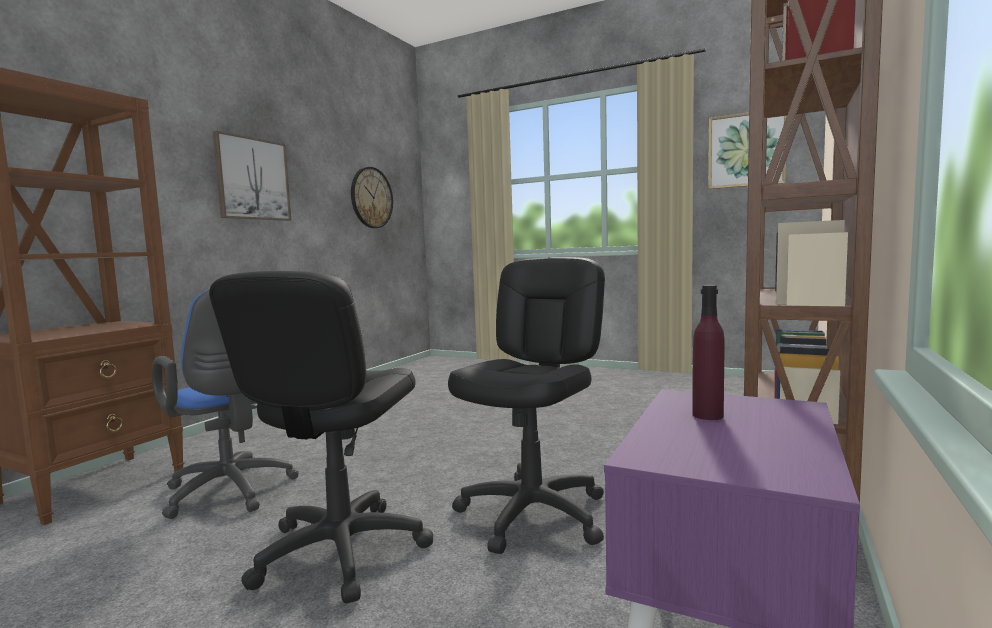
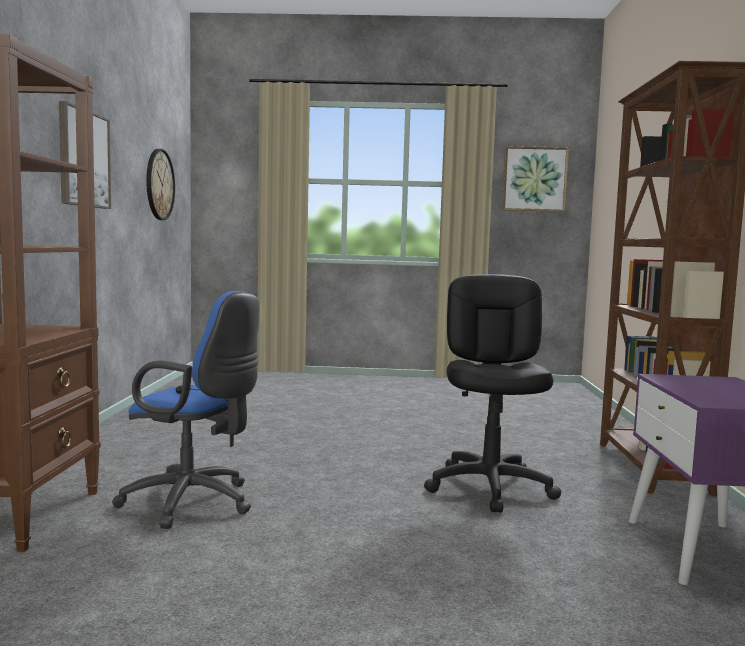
camera: 25 degrees left, 0 degrees up
black office chair [209,271,433,604] -> none
purple bottle [692,285,724,420] -> none

